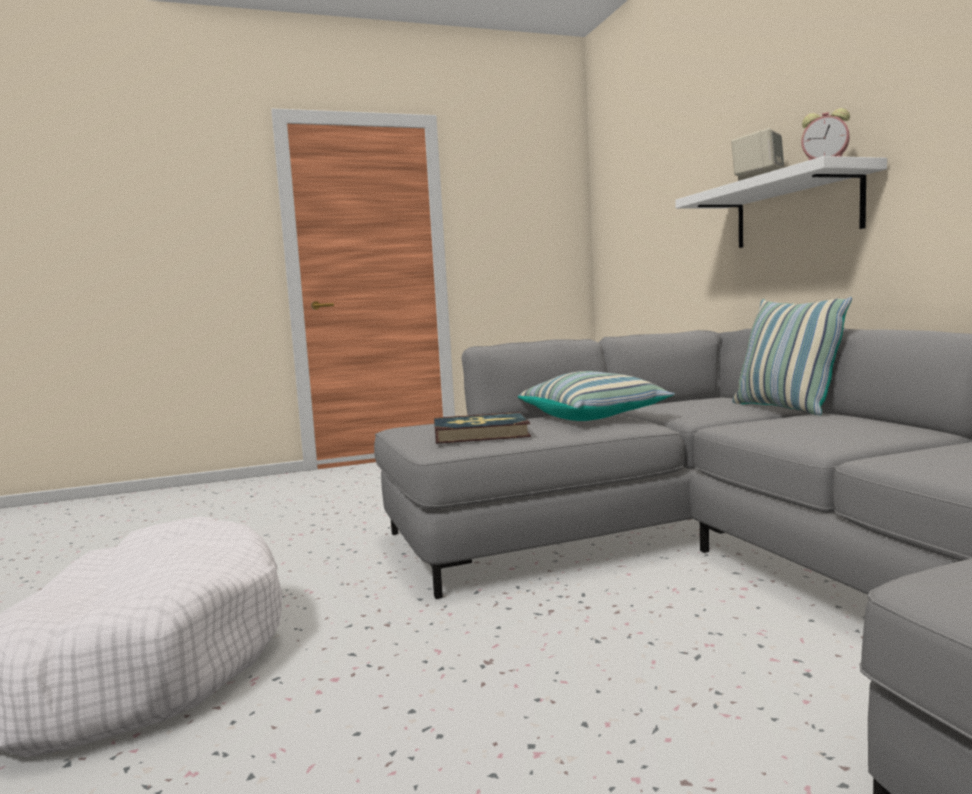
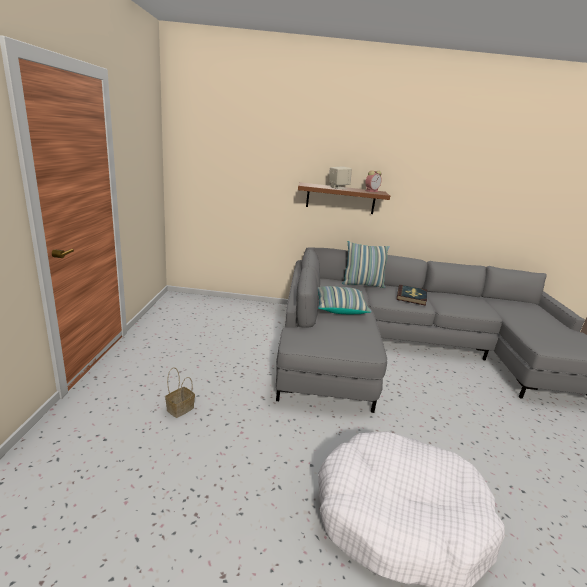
camera: 70 degrees left, 15 degrees up
book [434,412,531,444] -> book moved to [397,285,427,306]
white shelf [675,156,887,248] -> brown shelf [298,182,390,214]
none -> basket [165,368,195,418]

